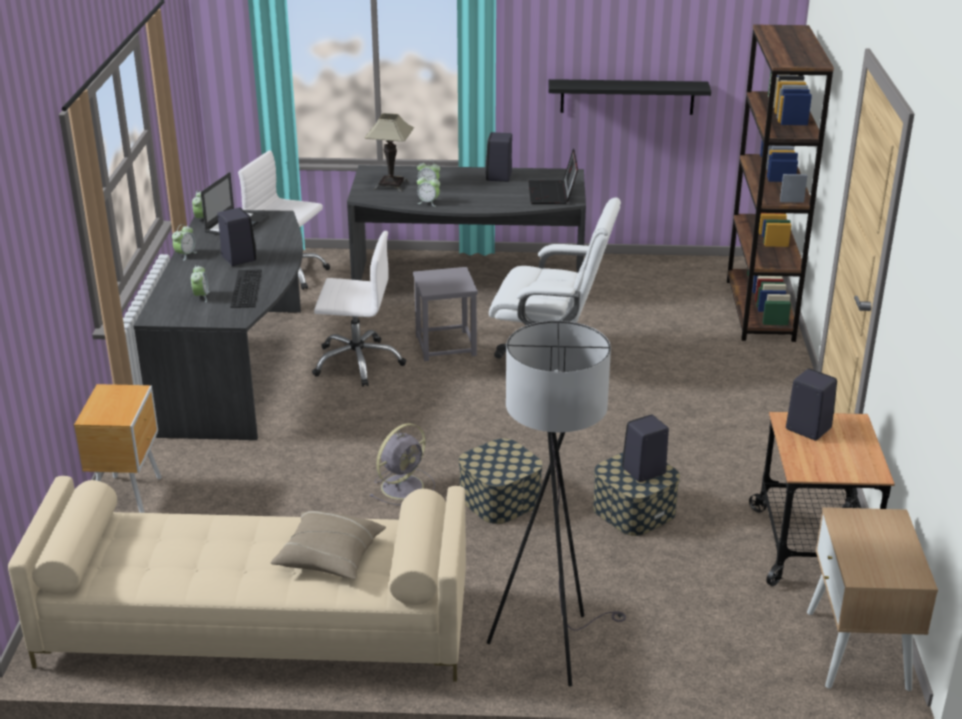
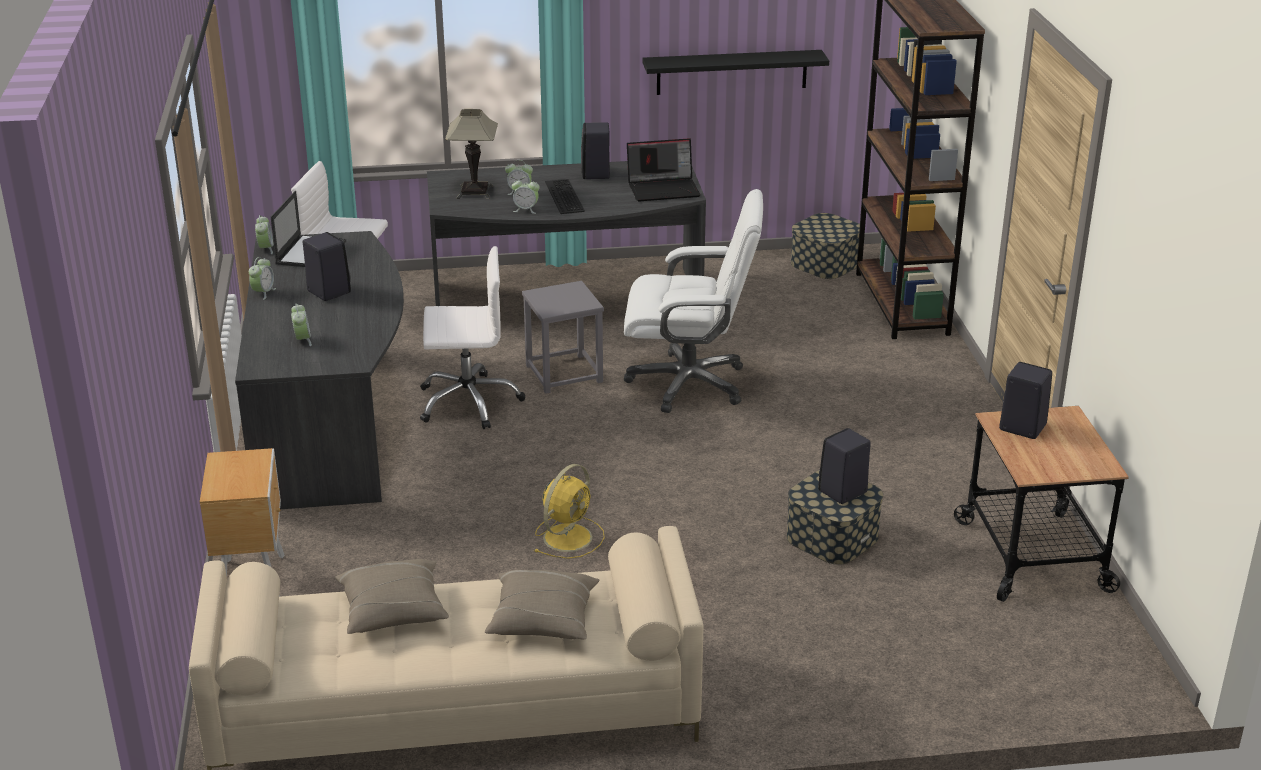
camera: 10 degrees left, 0 degrees up
keyboard [230,269,262,308] -> keyboard moved to [545,179,585,214]
grey fan [370,423,435,505] -> yellow fan [534,464,605,559]
storage box [458,438,543,524] -> storage box moved to [791,213,860,279]
grey floor lamp [487,321,626,687] -> none
laptop [528,149,578,204] -> laptop turned 90 degrees counterclockwise [627,138,701,202]
beige nightstand [807,507,938,691] -> none
none -> beige pillow [335,559,449,634]

